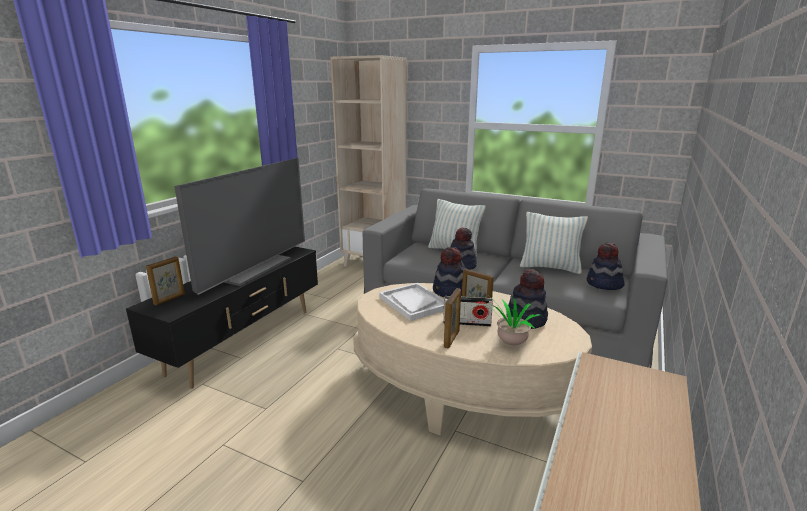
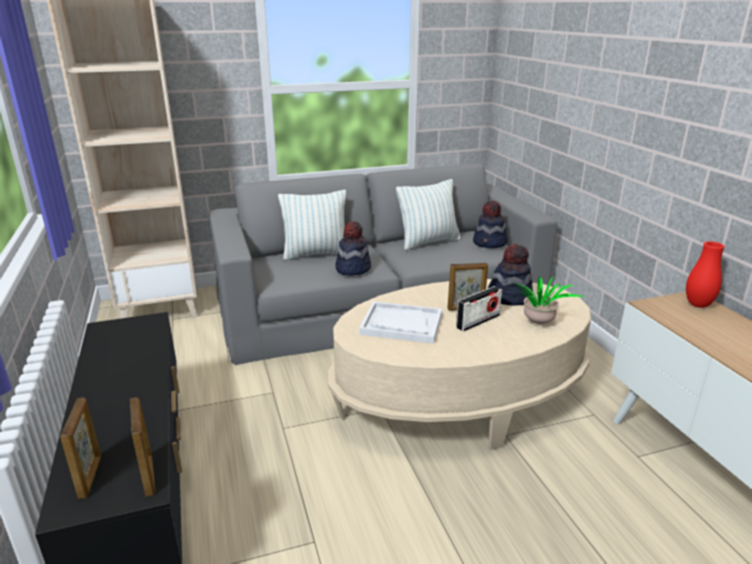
camera: 45 degrees left, 5 degrees up
television [174,158,305,295] -> none
hat [433,247,465,297] -> none
picture frame [444,288,461,348] -> picture frame moved to [130,397,155,497]
none -> red vase [686,241,725,308]

